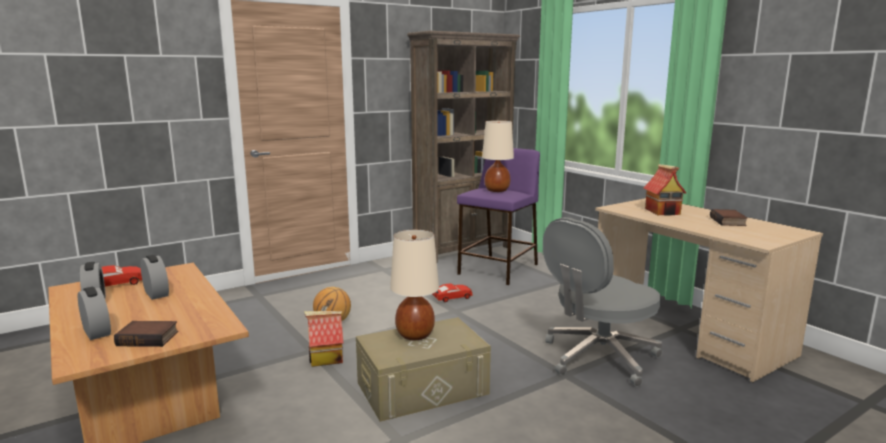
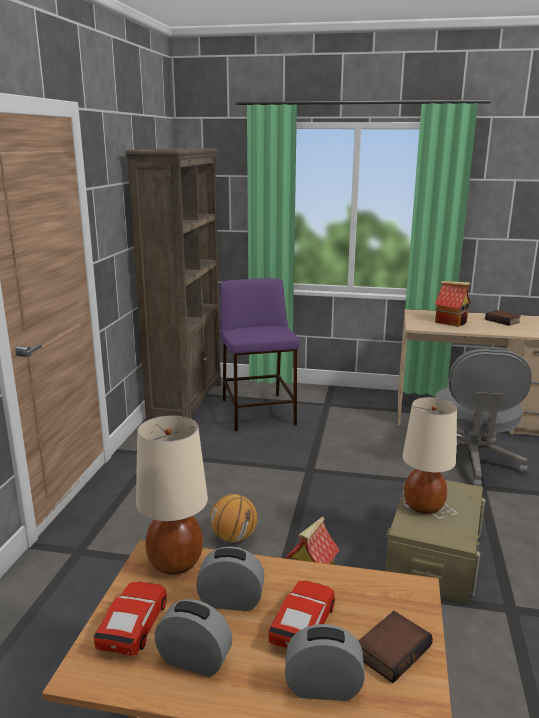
camera: 45 degrees left, 5 degrees up
red toy car [432,284,473,302] -> red toy car moved to [269,581,335,648]
beige table lamp [482,120,514,192] -> beige table lamp moved to [136,415,208,575]

